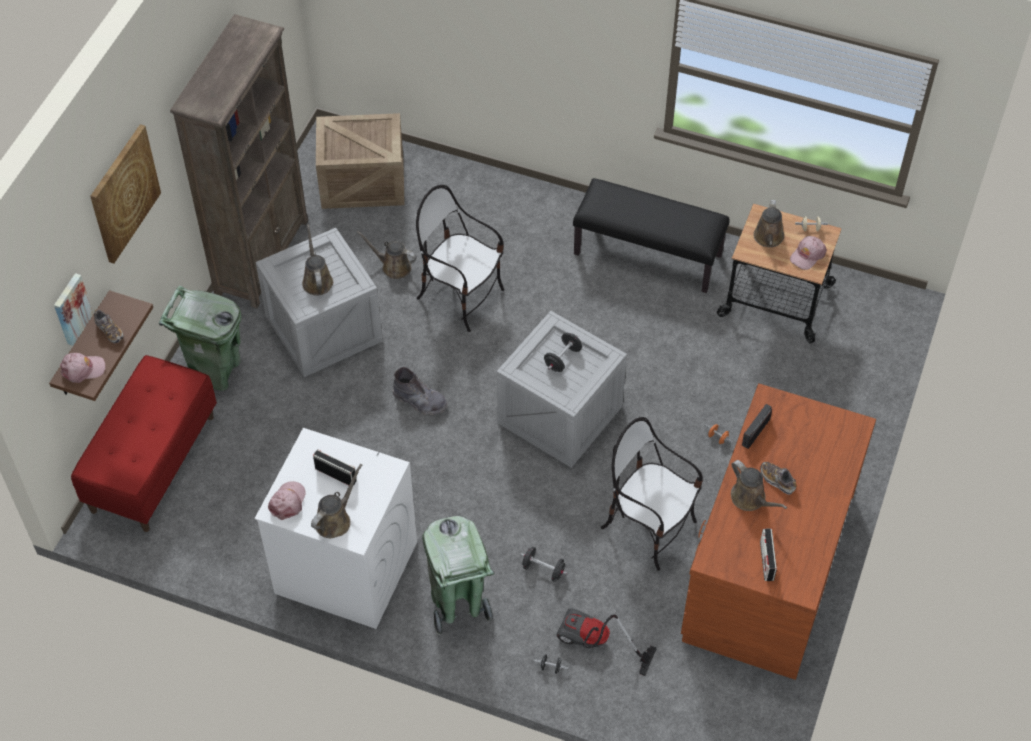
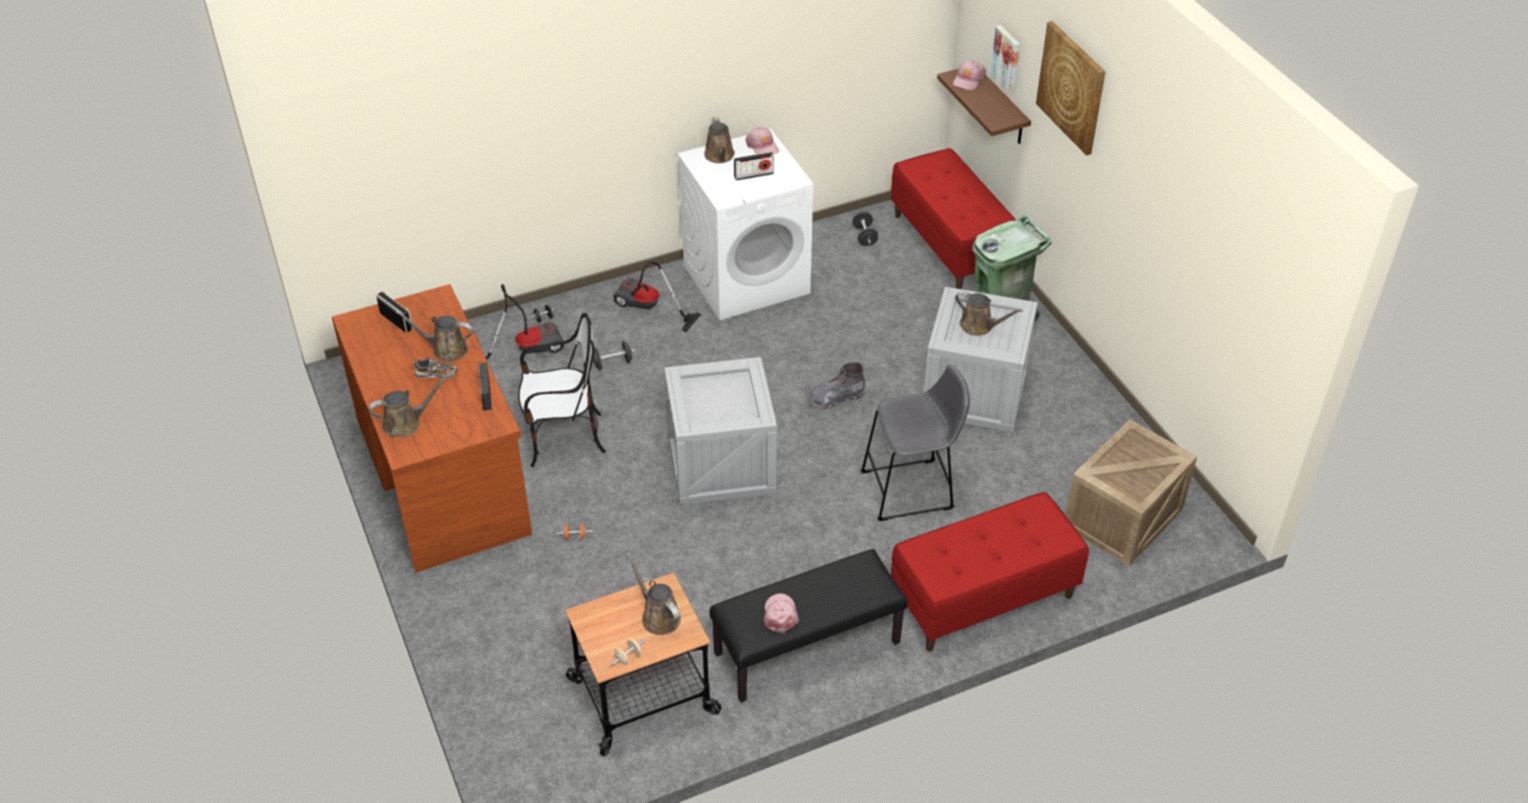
camera: 135 degrees right, 10 degrees down
shoe [94,309,124,344] -> none
brown bookcase [170,14,308,309] -> none
brown watering can [357,231,417,279] -> brown watering can moved to [369,378,446,438]
chair [416,185,504,332] -> grey stool [861,364,970,521]
green trash can [422,516,495,635] -> vacuum cleaner [613,261,701,332]
black dumbbell [544,333,582,372] -> black dumbbell moved to [852,212,879,246]
pink cap [790,236,827,270] -> pink cap moved to [763,594,799,633]
none -> red bench [891,492,1089,651]

